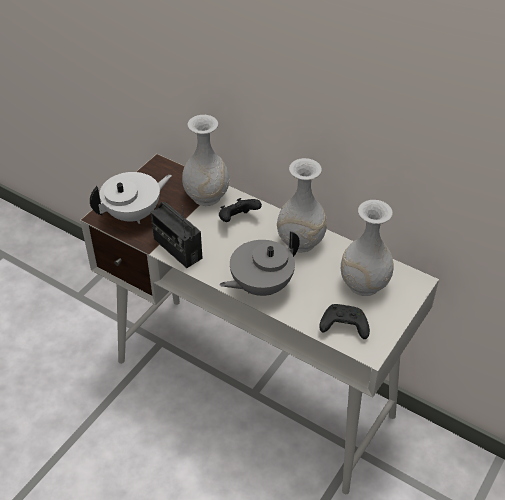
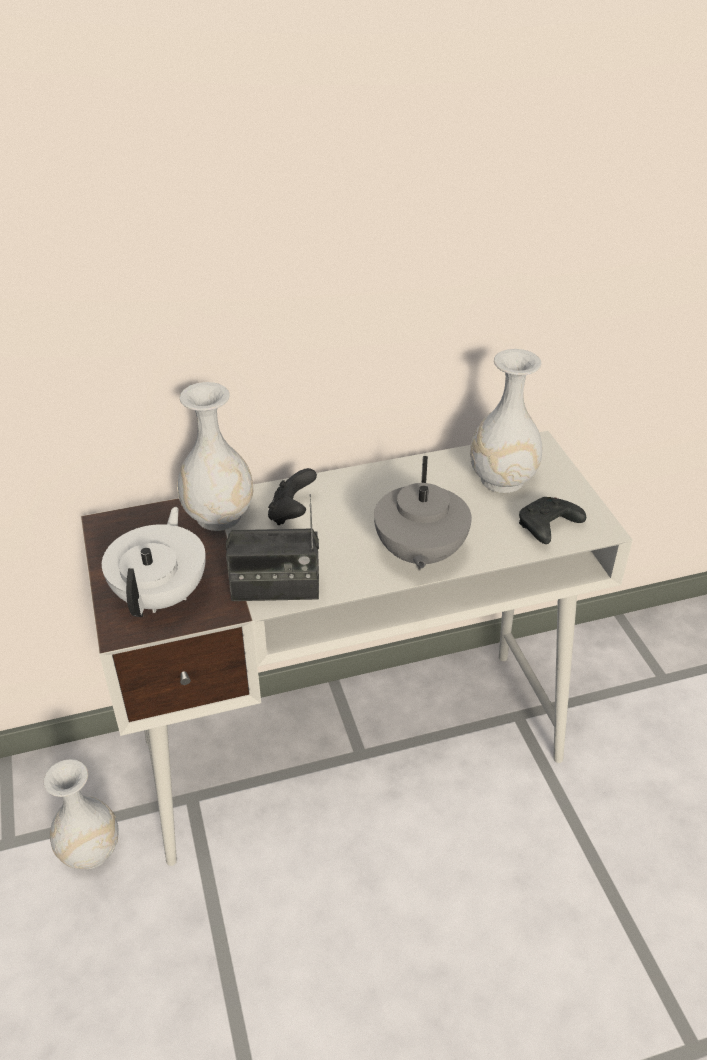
camera: 50 degrees left, 5 degrees down
white vase [277,158,327,252] -> white vase moved to [43,759,119,869]

